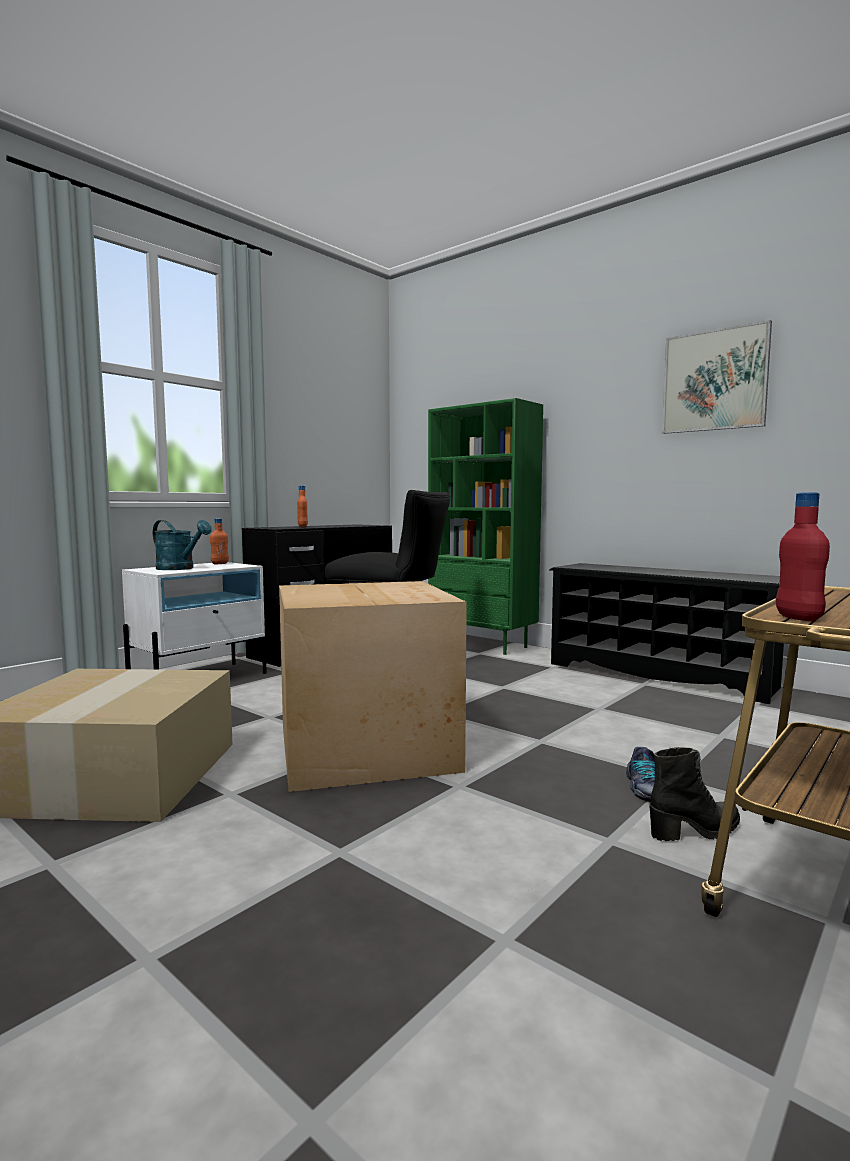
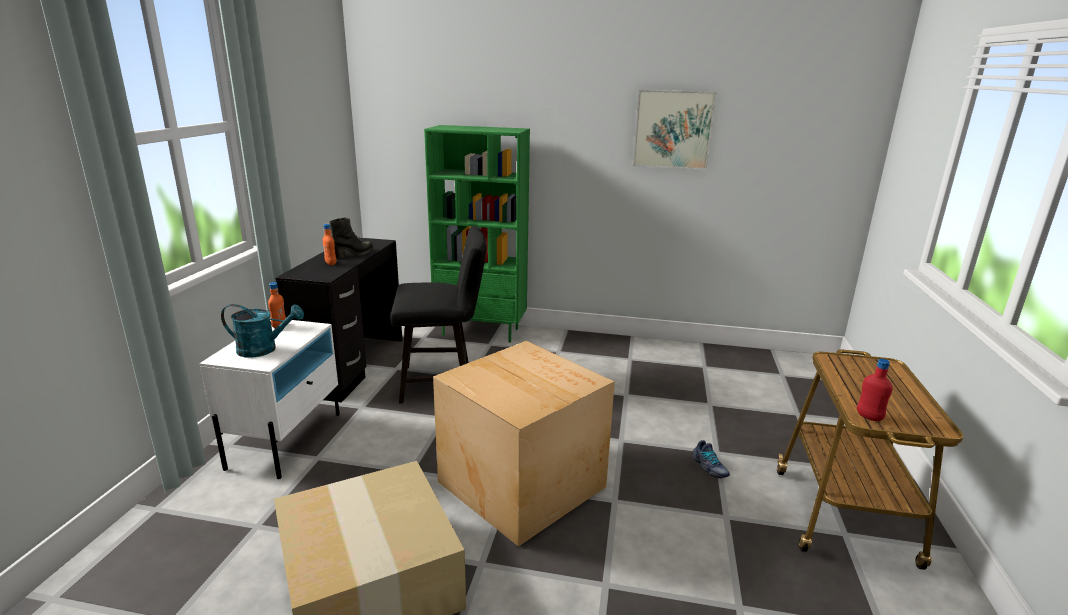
camera: 30 degrees left, 15 degrees up
black shoe rack [550,563,784,704] -> none
black boot [649,747,740,841] -> black boot moved to [329,218,373,259]

